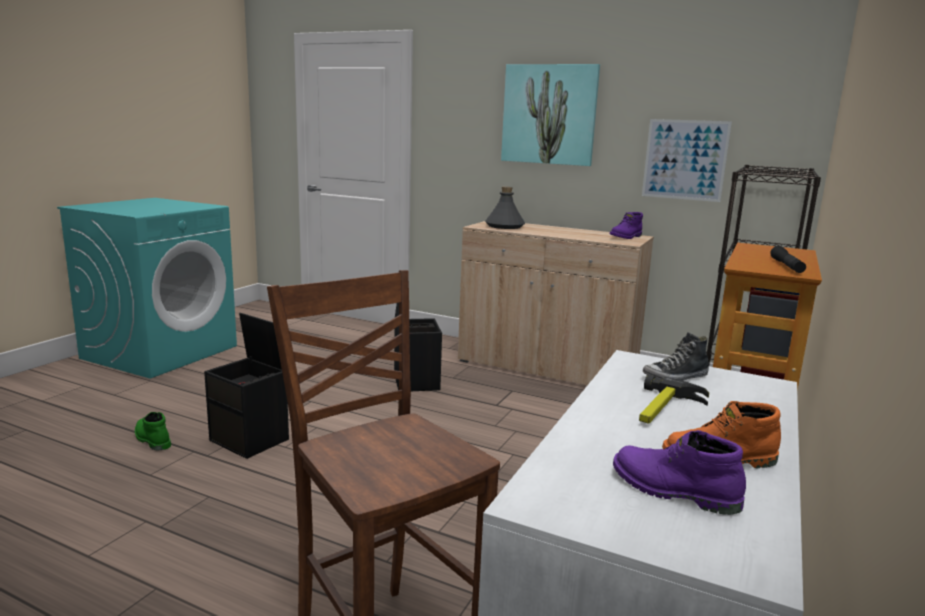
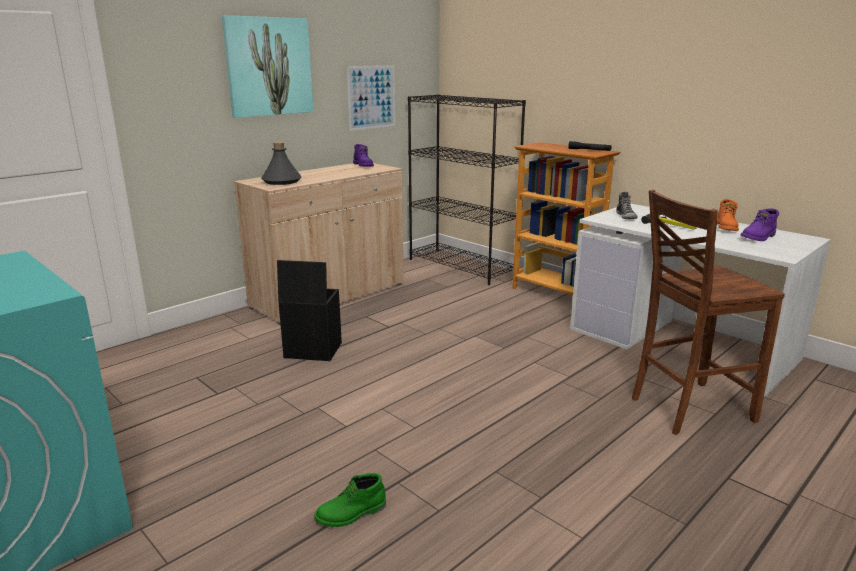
camera: 70 degrees left, 5 degrees up
black storage box [204,313,289,459] -> none

